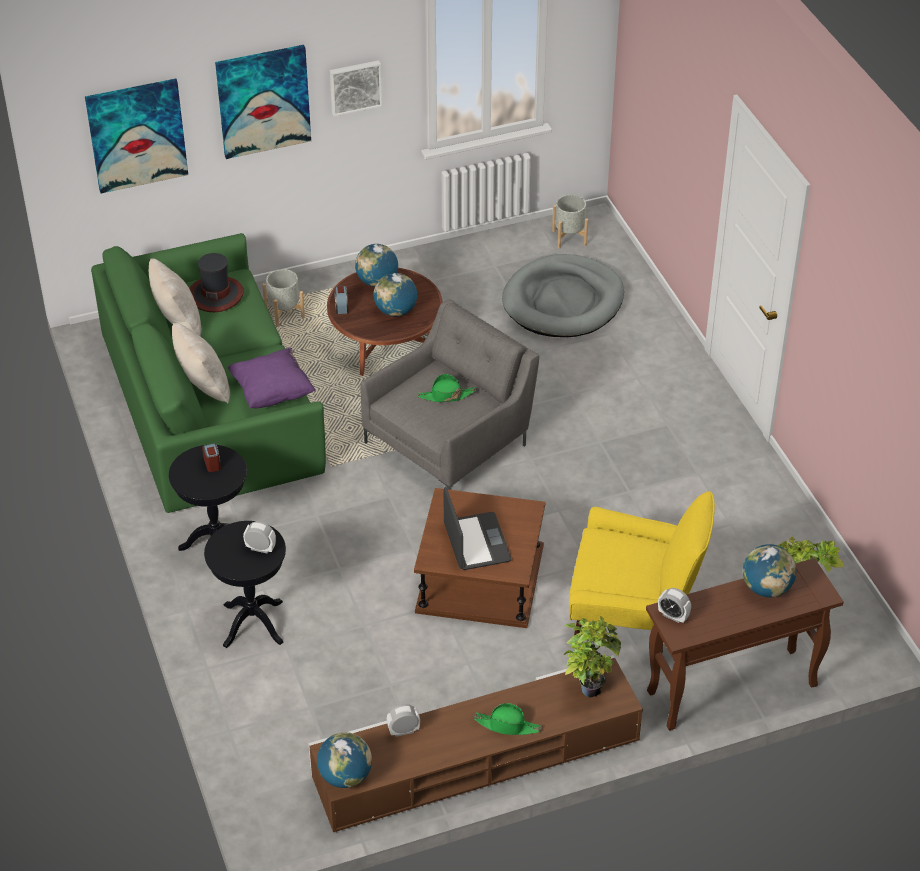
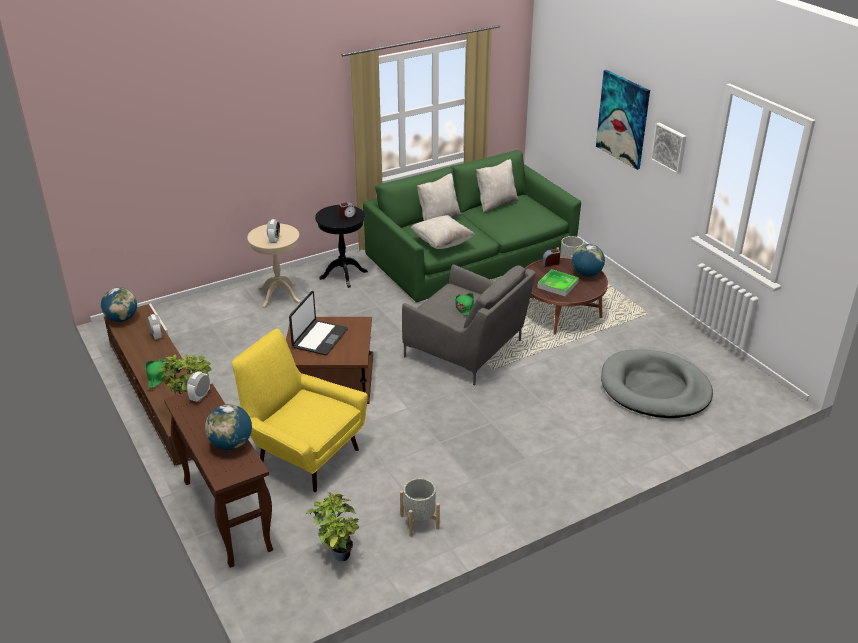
camera: 80 degrees right, 10 degrees down
picture [85,79,188,193] -> none
hat [190,253,244,312] -> none
black side table [204,521,286,648] -> beige side table [247,224,301,308]
purple pillow [228,347,315,408] -> beige pillow [411,215,475,249]
globe [374,273,417,317] -> tray [537,269,579,297]
laptop [443,487,511,570] -> laptop turned 45 degrees counterclockwise [289,291,348,355]
grey planter [552,195,588,249] -> grey planter moved to [400,478,440,537]
yellow armchair [569,492,715,653] -> yellow armchair turned 120 degrees clockwise [232,329,368,492]

